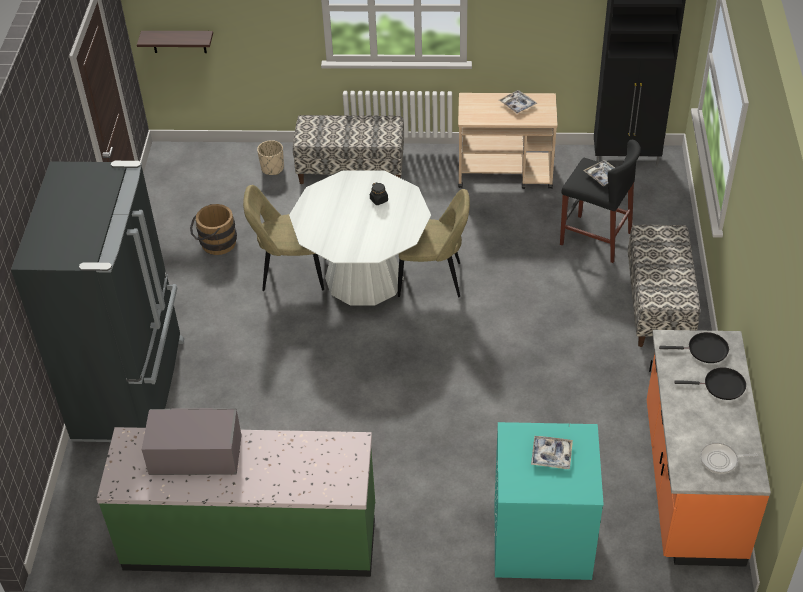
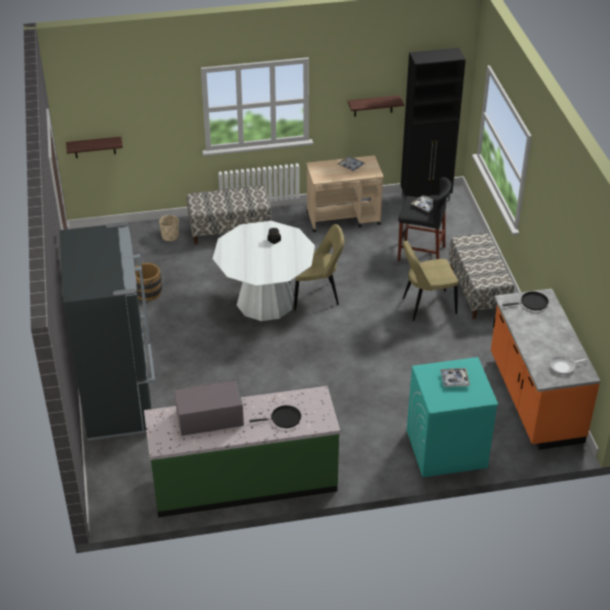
camera: 15 degrees left, 5 degrees down
beige chair [243,185,324,291] -> beige chair moved to [403,241,458,321]
black frying pan [674,367,746,400] -> black frying pan moved to [249,405,301,428]
none -> shelf [348,95,404,117]

